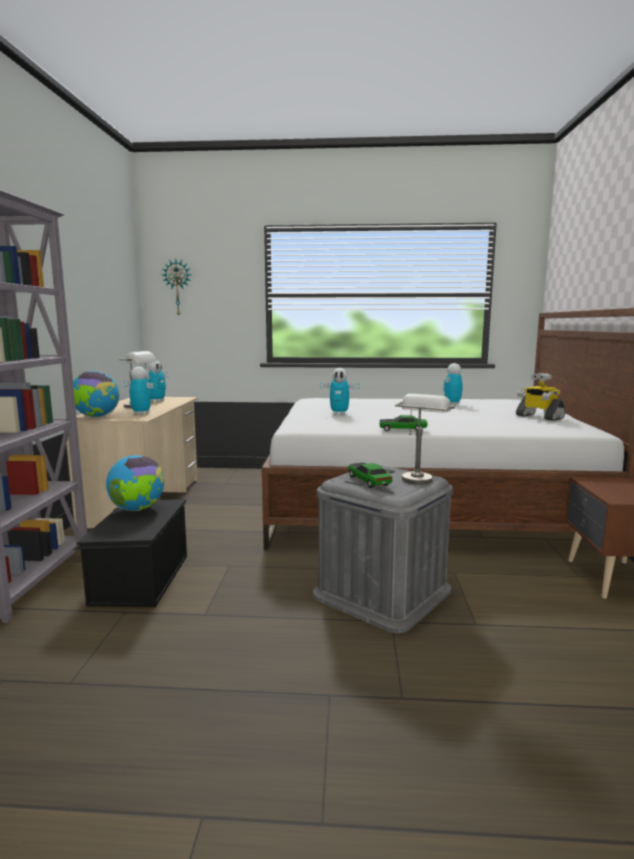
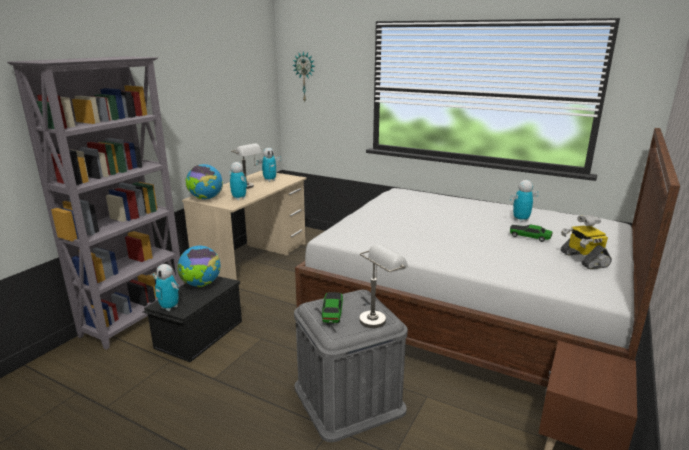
camera: 25 degrees right, 10 degrees up
toy robot [320,368,360,415] -> toy robot moved to [153,264,179,311]
toy car [379,415,428,431] -> toy car moved to [510,224,553,242]

